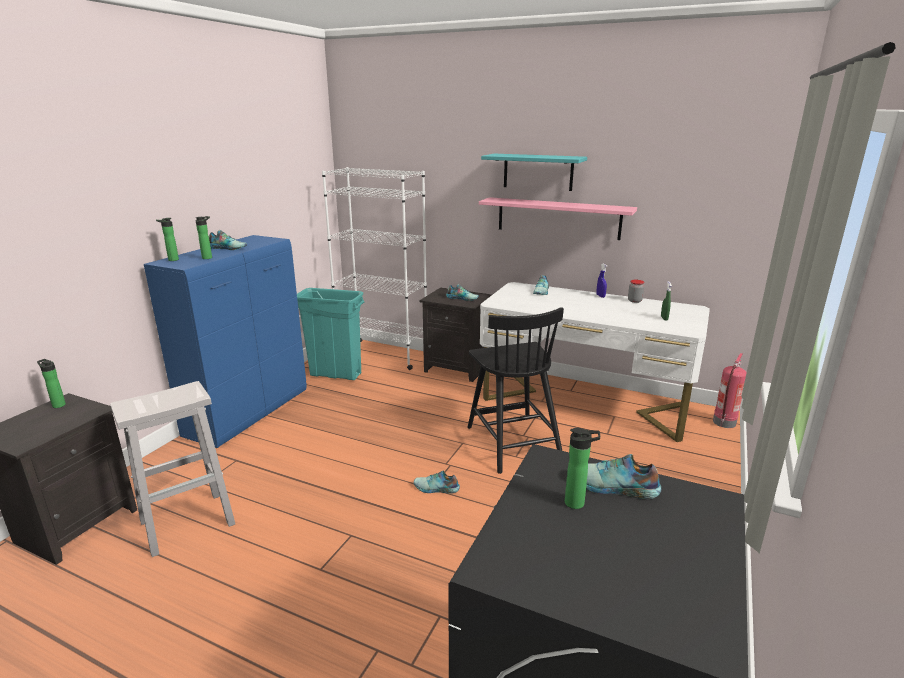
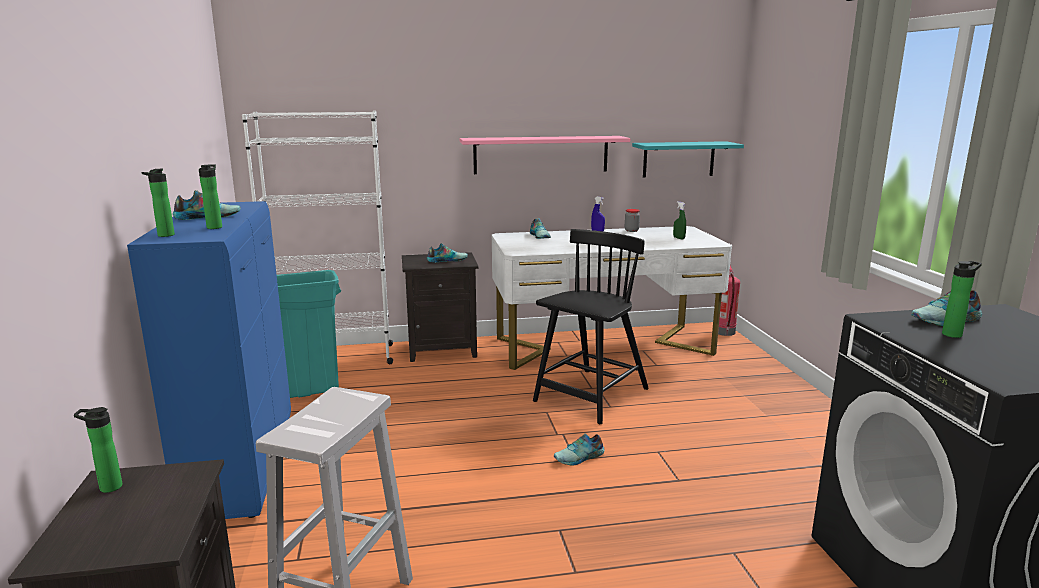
camera: 35 degrees left, 5 degrees down
black chair [467,307,564,474] -> black chair turned 90 degrees counterclockwise [533,229,649,424]
turquoise shelf [481,154,587,191] -> turquoise shelf moved to [632,141,744,178]

